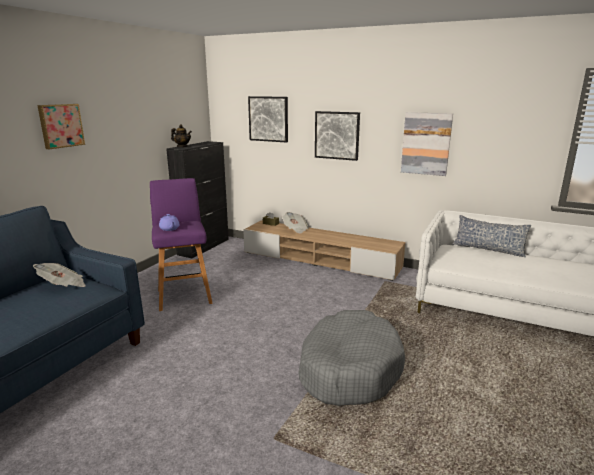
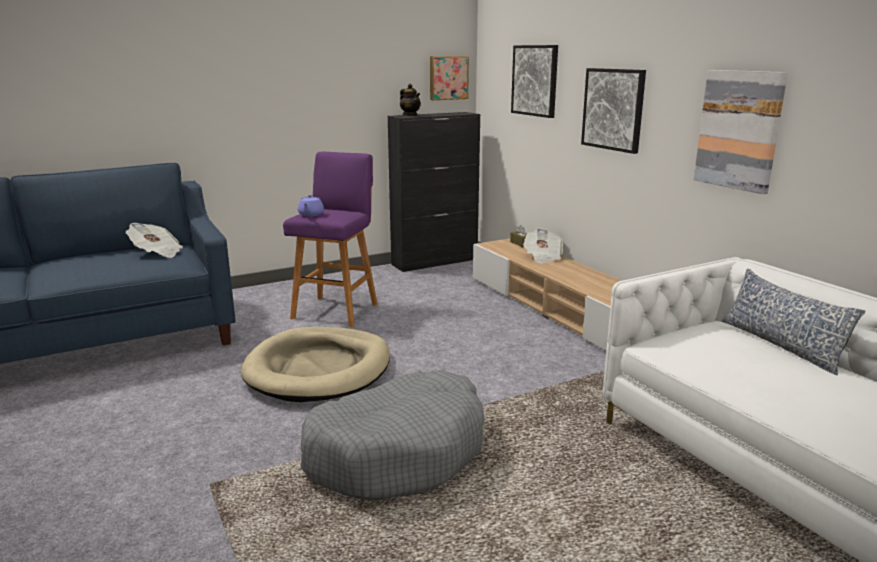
camera: 35 degrees right, 0 degrees up
picture [37,104,85,149] -> picture moved to [430,56,469,100]
none -> beige dog bed [241,327,390,402]

